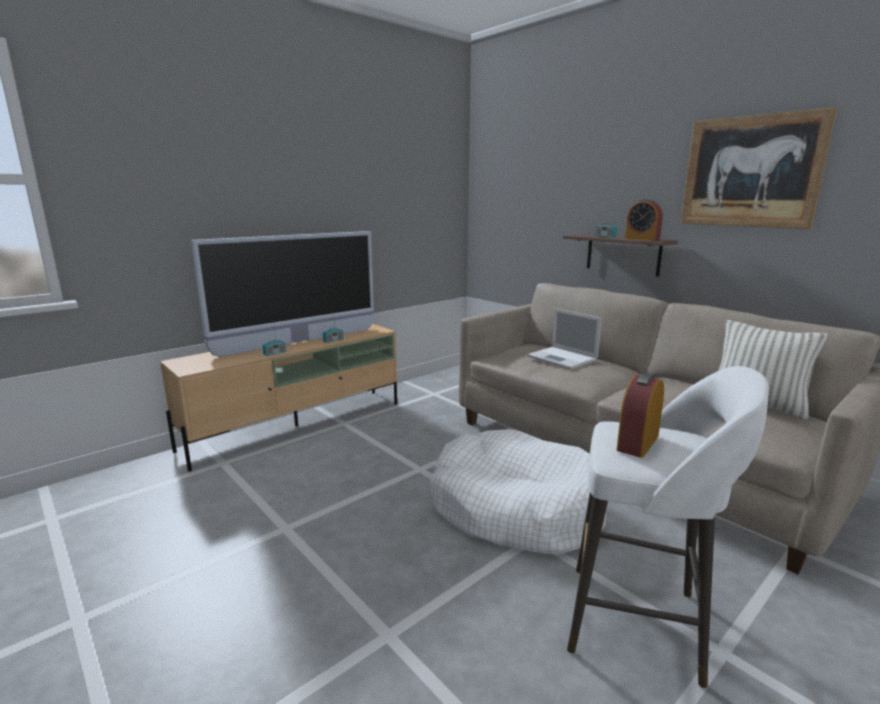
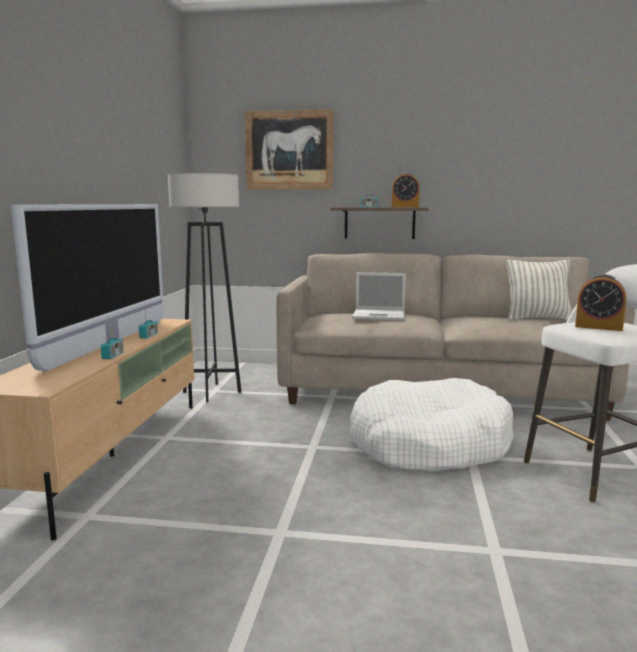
camera: 40 degrees left, 5 degrees down
alarm clock [617,373,664,458] -> alarm clock turned 60 degrees counterclockwise [575,274,626,331]
picture [680,107,837,229] -> picture moved to [245,109,334,190]
none -> grey floor lamp [168,173,241,402]

